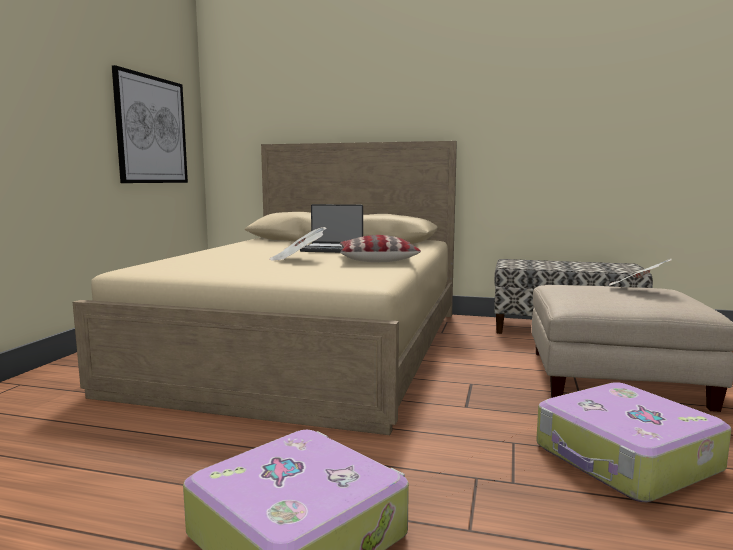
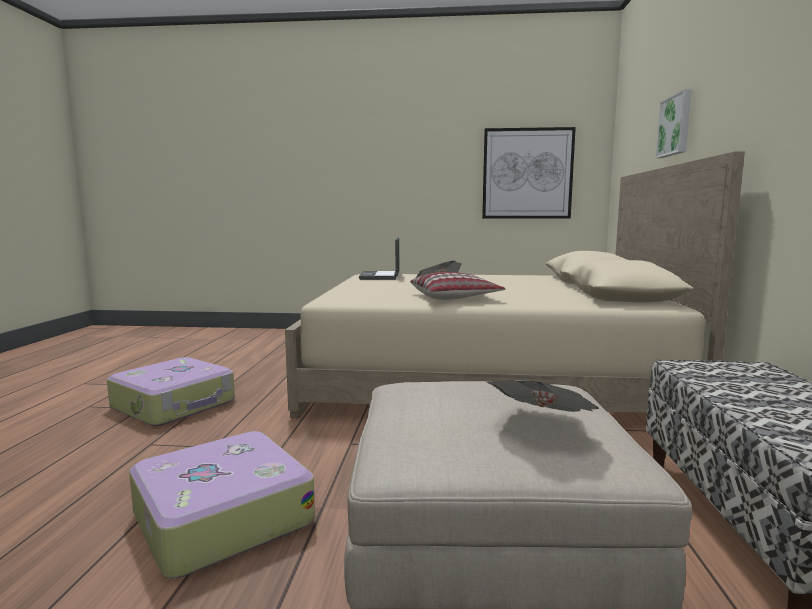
camera: 80 degrees right, 0 degrees up
laptop [300,204,363,253] -> laptop moved to [359,237,399,280]
none -> picture [656,89,692,158]

